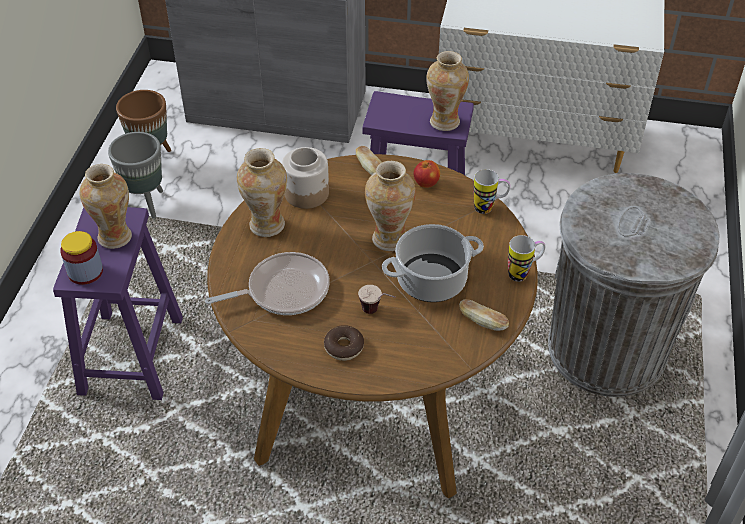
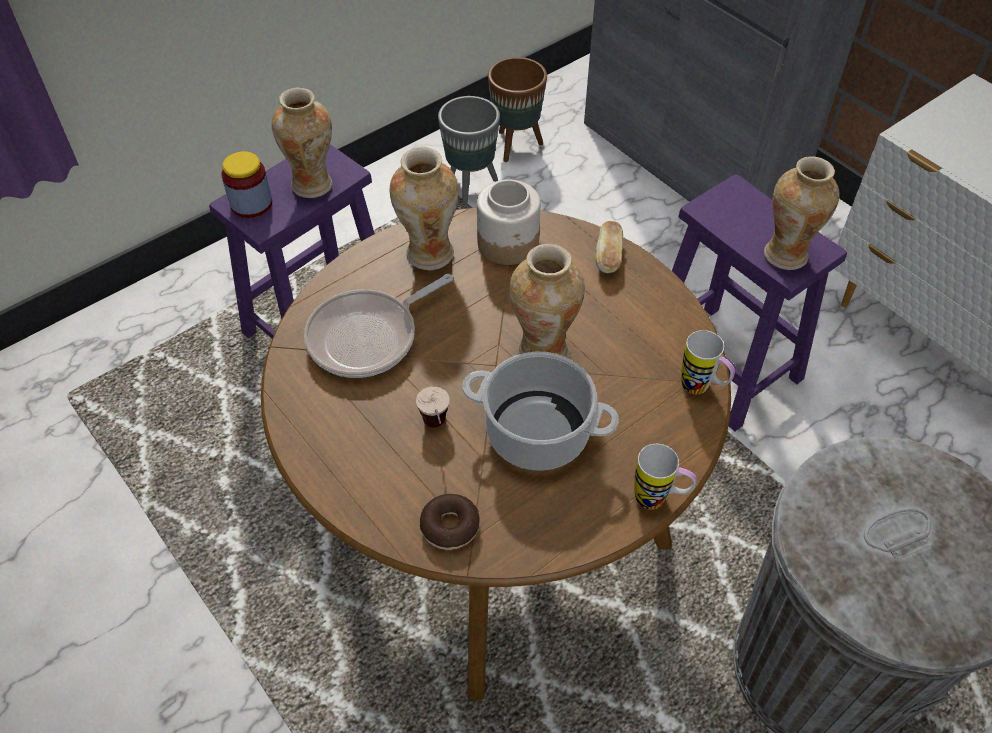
camera: 40 degrees right, 5 degrees up
frying pan [205,252,330,315] -> frying pan turned 120 degrees clockwise [304,274,453,378]
donut [324,325,364,361] -> donut moved to [420,494,480,550]
apple [413,160,440,188] -> none
bread [459,299,509,331] -> none

